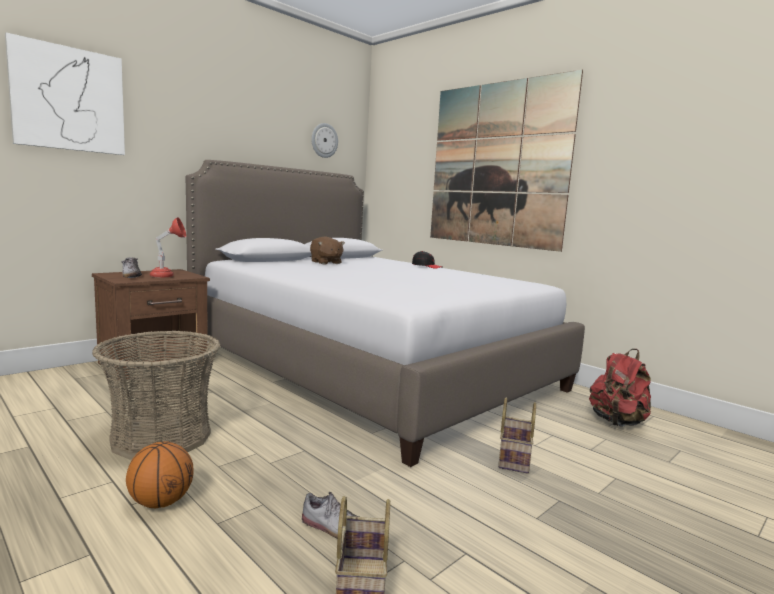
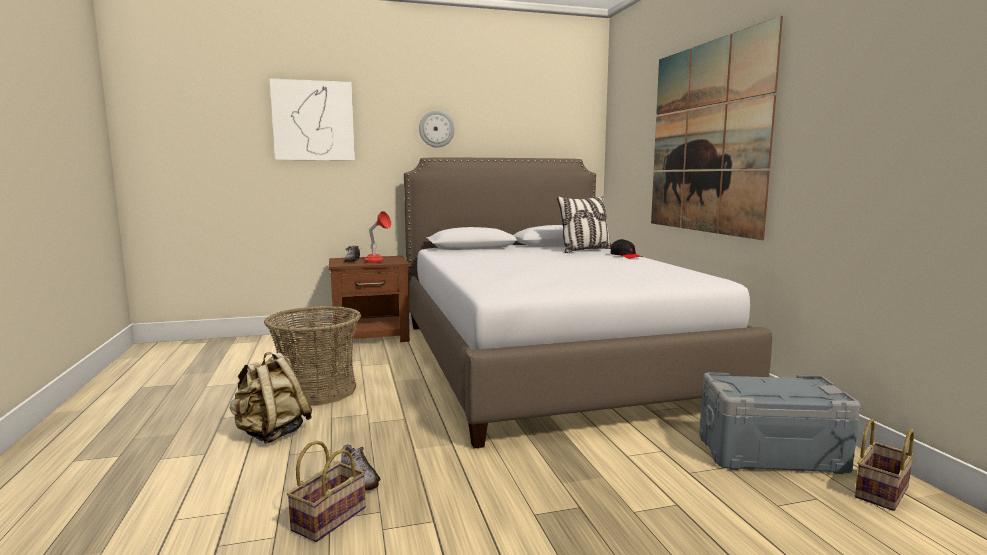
camera: 30 degrees right, 0 degrees up
basketball [126,441,194,508] -> beige backpack [230,352,312,444]
brown plush toy [310,236,345,264] -> none
wall clock [311,123,338,158] -> wall clock moved to [419,111,455,148]
basket [498,398,536,474] -> basket moved to [855,419,914,511]
red backpack [589,349,651,427] -> grey storage box [699,373,860,474]
none -> pillow [557,196,611,253]

